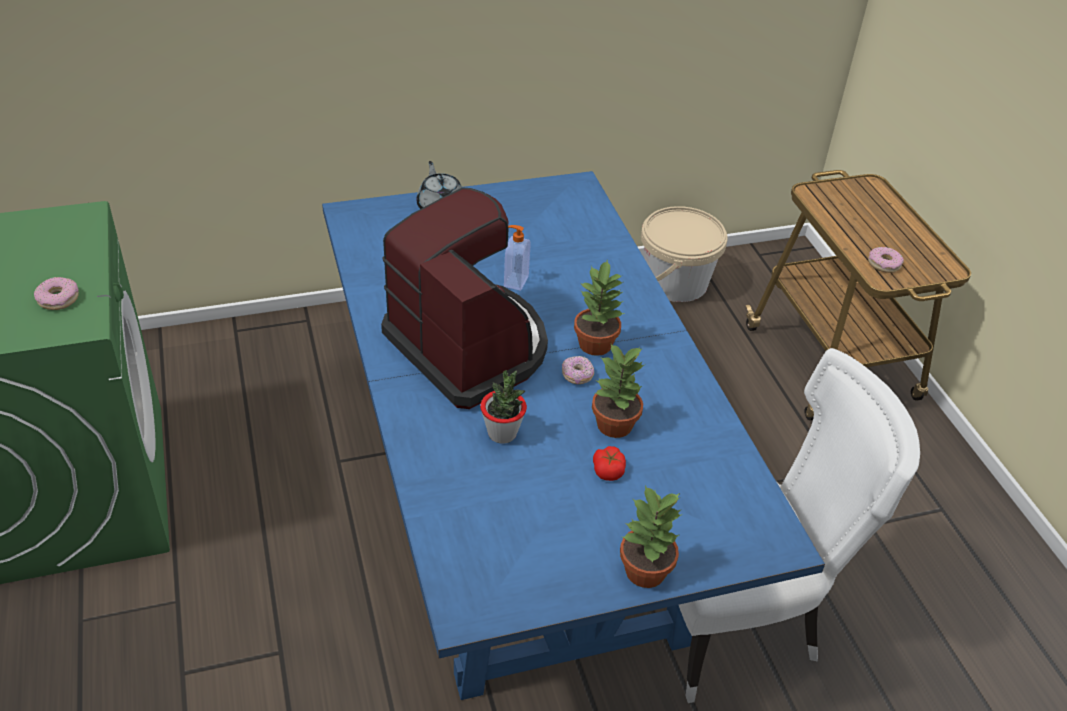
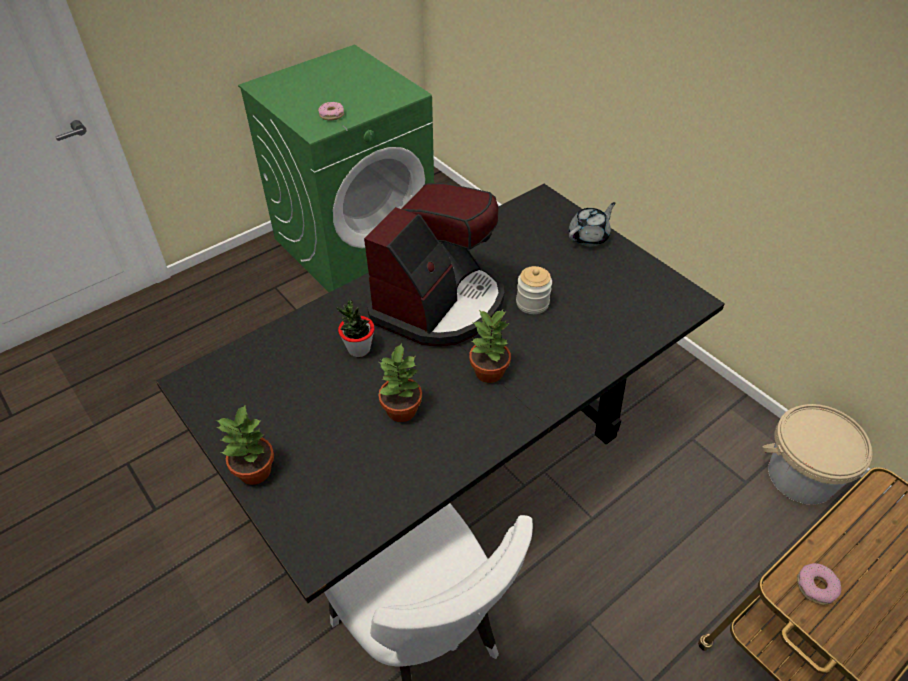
camera: 70 degrees right, 5 degrees up
blue dining table [322,171,825,700] -> black dining table [156,184,725,603]
soap dispenser [504,225,531,291] -> jar [516,266,552,314]
donut [562,356,594,384] -> none
tomato [593,446,626,481] -> none

